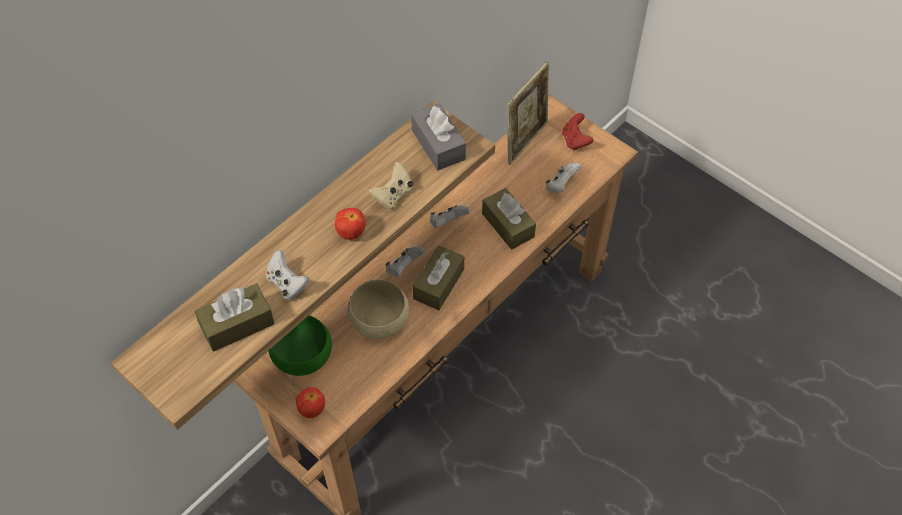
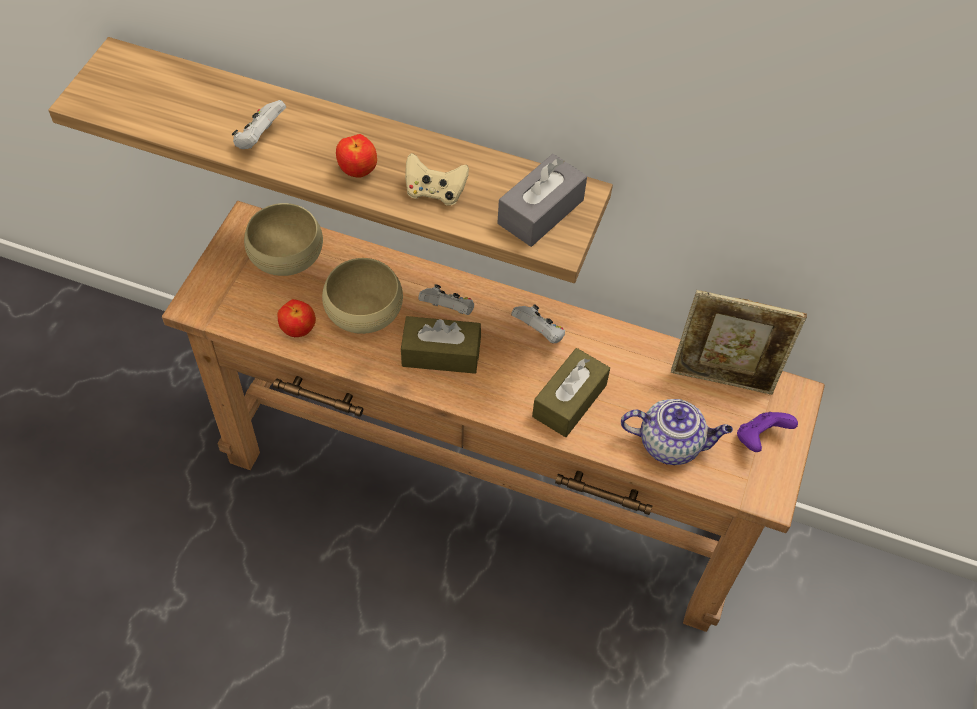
camera: 65 degrees right, 0 degrees up
brown tissue box [195,283,275,352] -> none
green bowl [269,315,332,376] -> beige bowl [244,203,323,276]
apple [296,387,325,418] -> apple moved to [278,299,316,337]
white game controller [546,163,582,193] -> teapot [621,399,733,465]
red game controller [562,113,594,150] -> purple game controller [737,412,798,452]

